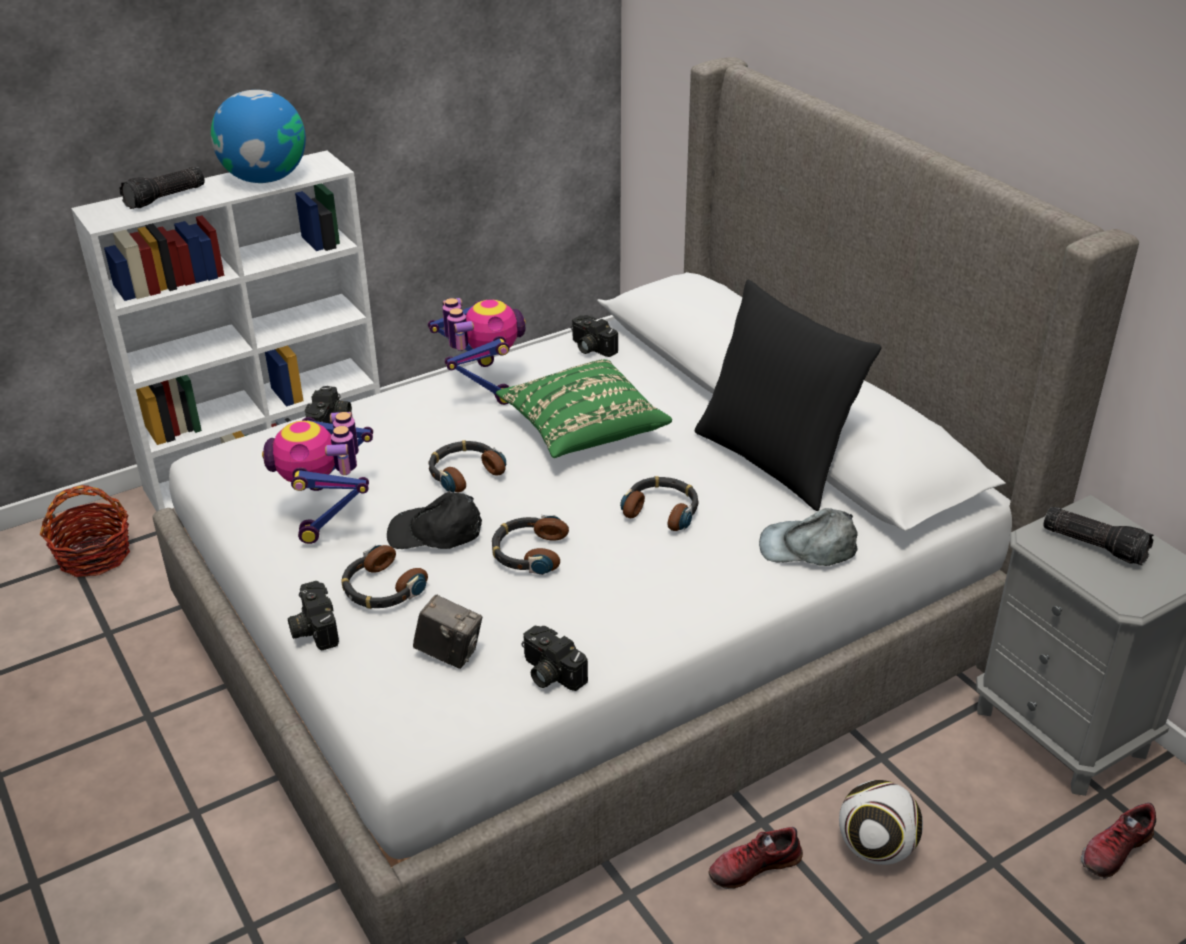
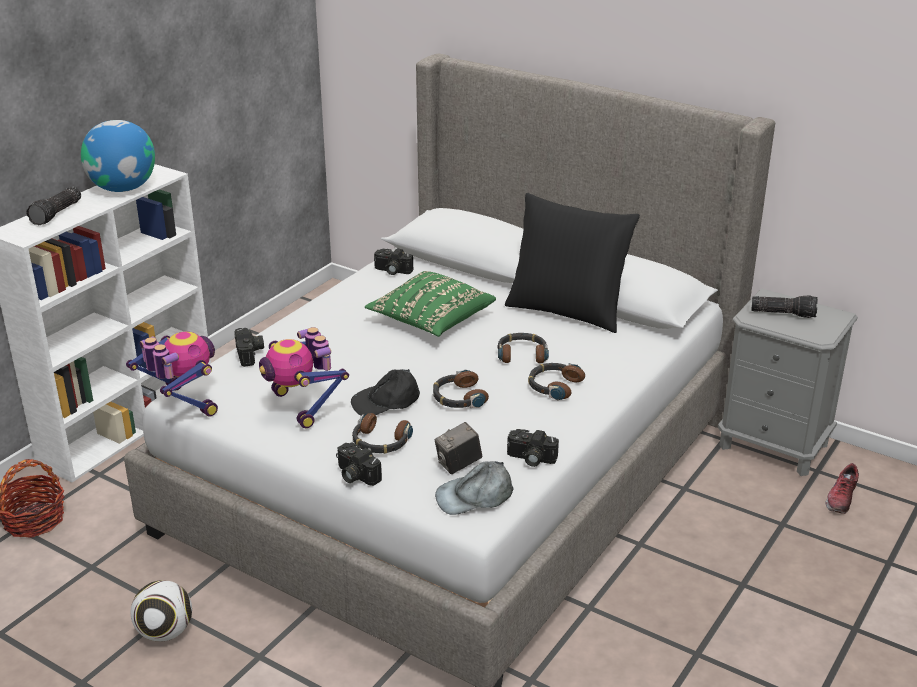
camera: 25 degrees left, 5 degrees down
camera [413,594,482,669] -> camera turned 150 degrees clockwise [434,422,482,474]
toy robot [428,298,526,405] -> toy robot moved to [126,332,218,417]
headphones [429,440,506,492] -> headphones moved to [528,363,585,400]
shoe [708,827,803,889] -> none
grey cap [759,508,857,566] -> grey cap moved to [435,461,514,515]
football [839,780,923,865] -> football moved to [131,580,192,642]

